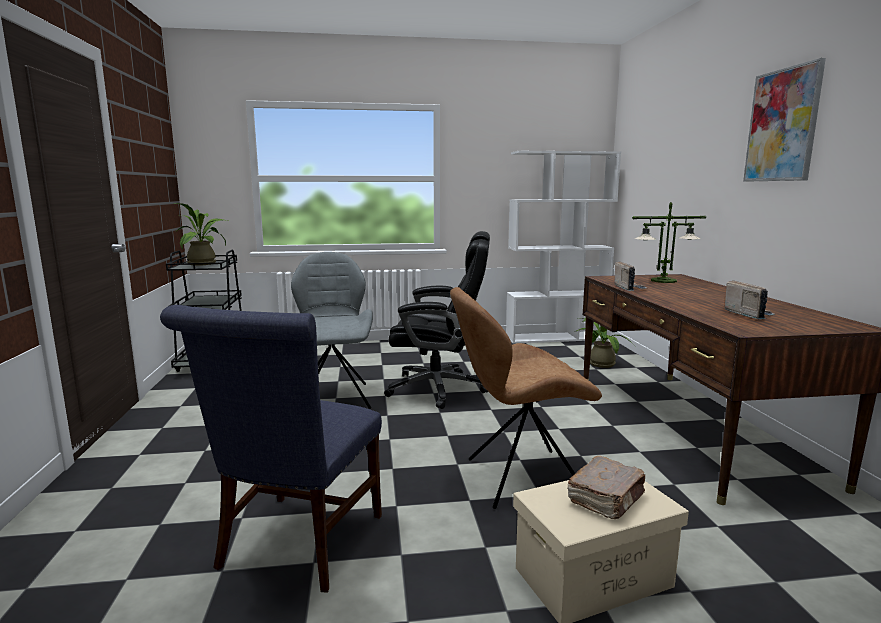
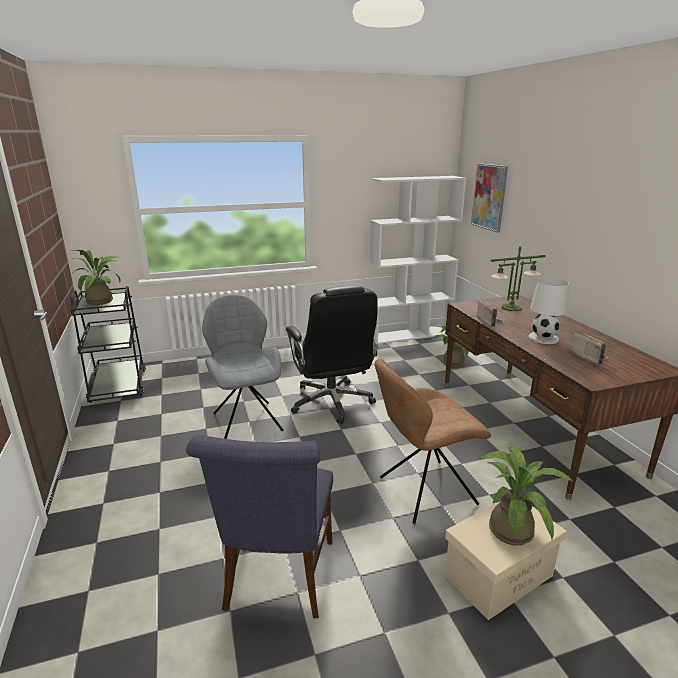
camera: 10 degrees left, 10 degrees up
black office chair [384,231,490,409] -> black office chair turned 75 degrees clockwise [286,285,378,424]
brown book [567,456,645,519] -> potted plant [479,443,575,546]
picture [743,58,826,182] -> picture moved to [471,163,508,233]
none -> white table lamp [528,278,569,344]

